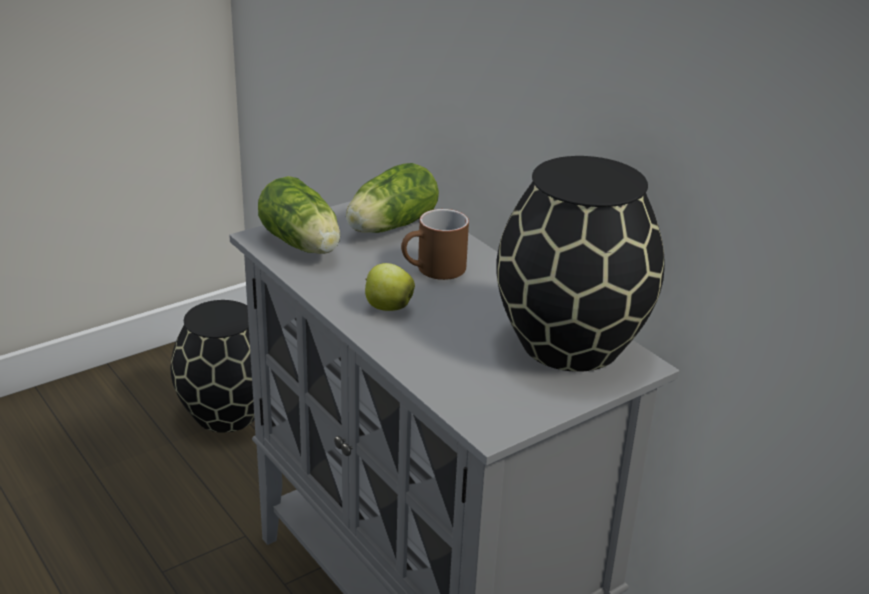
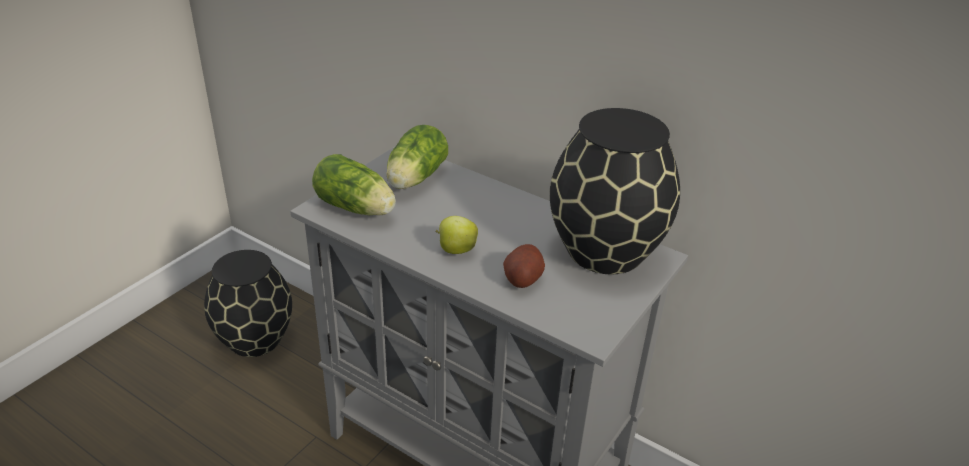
camera: 20 degrees left, 5 degrees up
brown mug [401,209,469,280] -> none
none -> potato [503,244,545,288]

